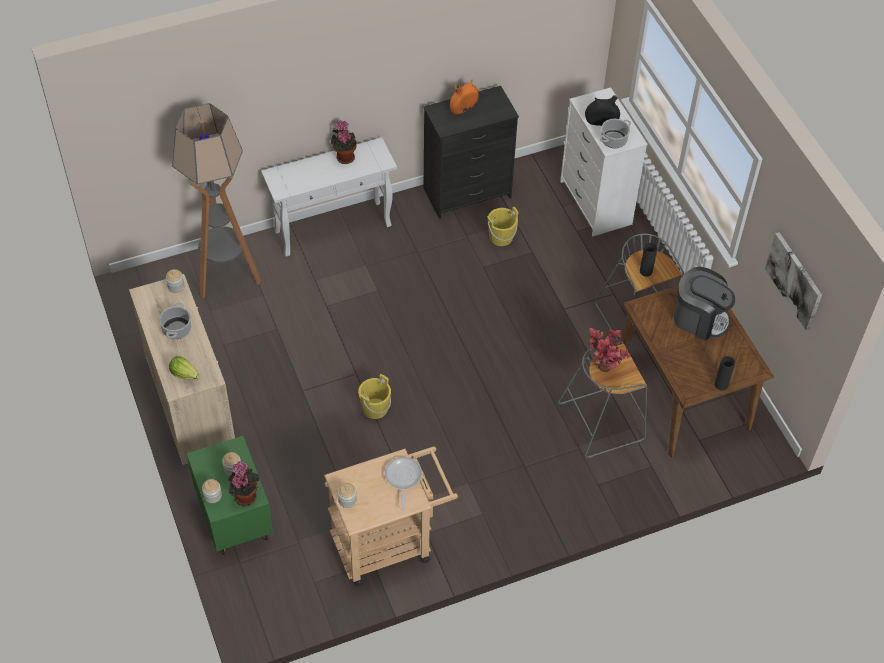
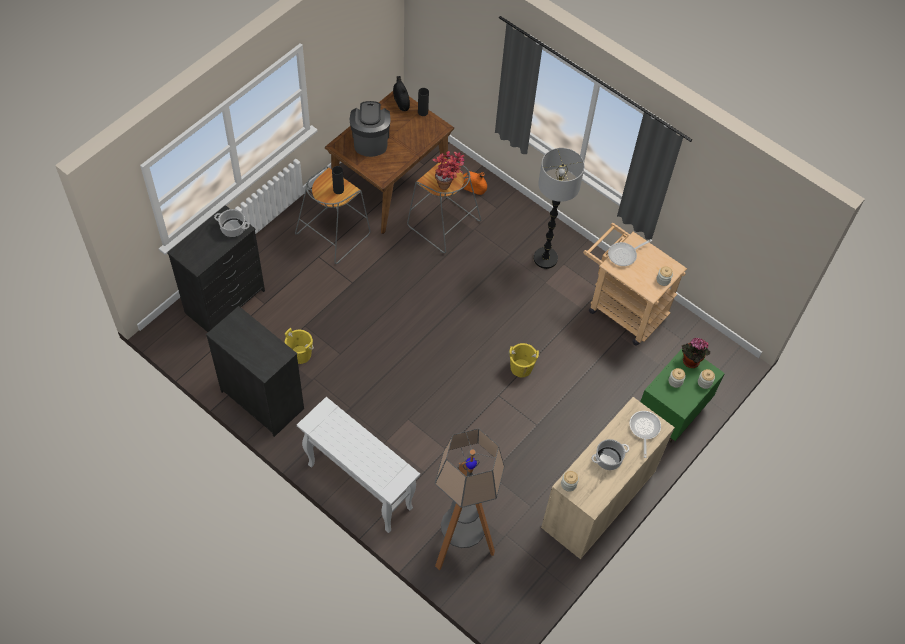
camera: 120 degrees left, 5 degrees up
lettuce [169,356,199,380] -> frying pan [629,411,661,458]
potted plant [331,120,357,164] -> none
orange vase [450,80,479,115] -> orange vase moved to [463,171,487,195]
white dresser [560,87,648,236] -> black dresser [167,205,265,332]
black vase [585,95,620,126] -> black vase moved to [393,76,410,111]
picture [765,232,822,330] -> none
none -> floor lamp [534,148,585,269]

